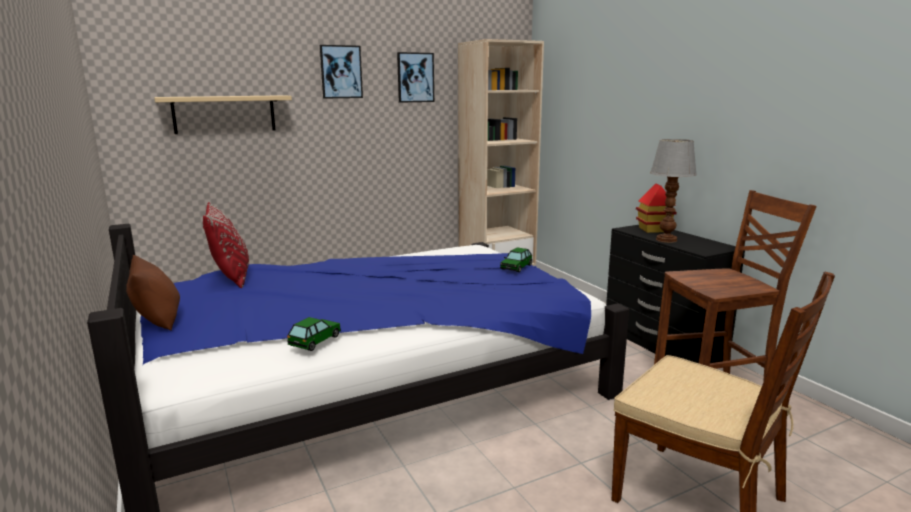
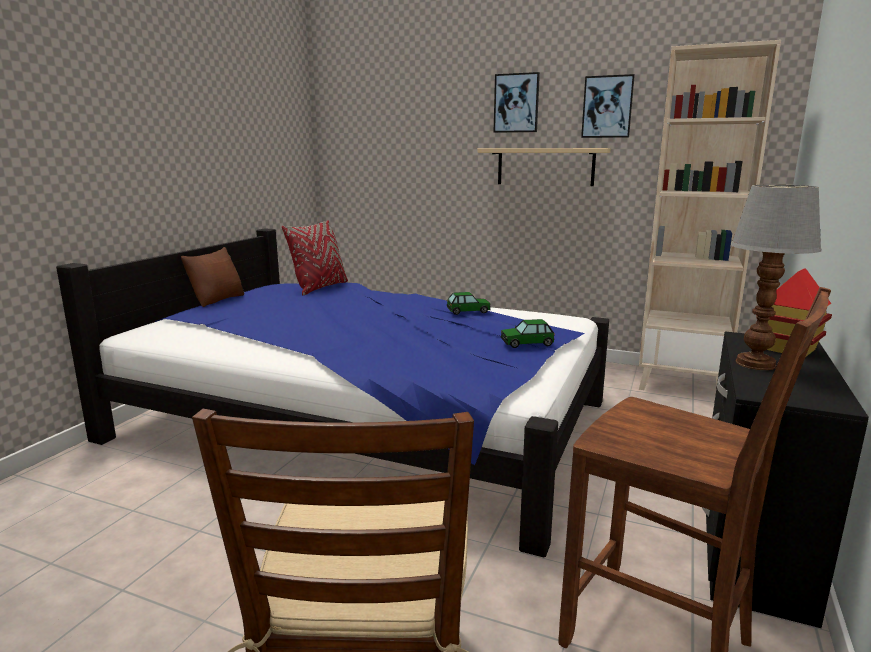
camera: 50 degrees right, 0 degrees up
beige shelf [154,95,292,134] -> beige shelf moved to [478,148,611,186]
toy car [287,317,341,351] -> toy car moved to [447,292,491,315]

